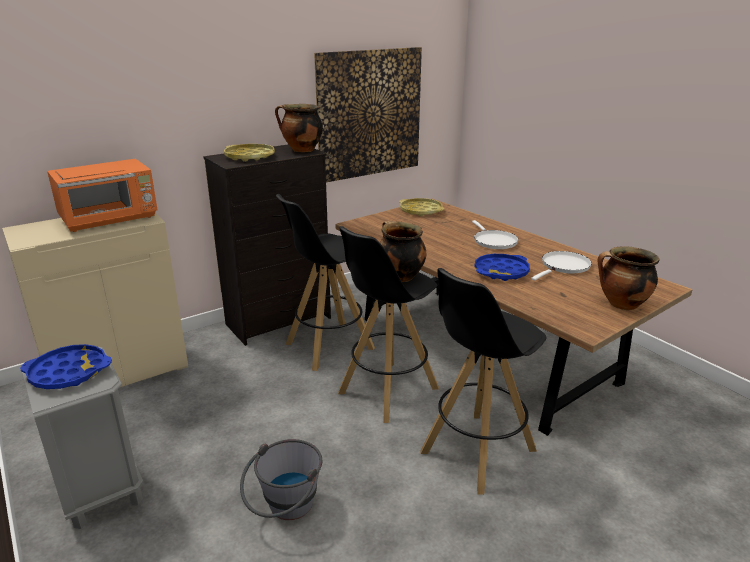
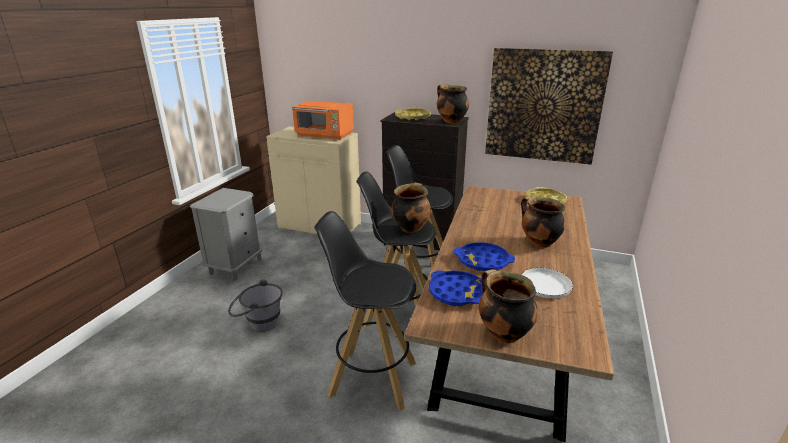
camera: 55 degrees right, 0 degrees up
blue tray [20,344,112,389] -> blue tray moved to [429,270,483,306]
white frying pan [472,220,518,249] -> cooking pot [521,196,565,248]

